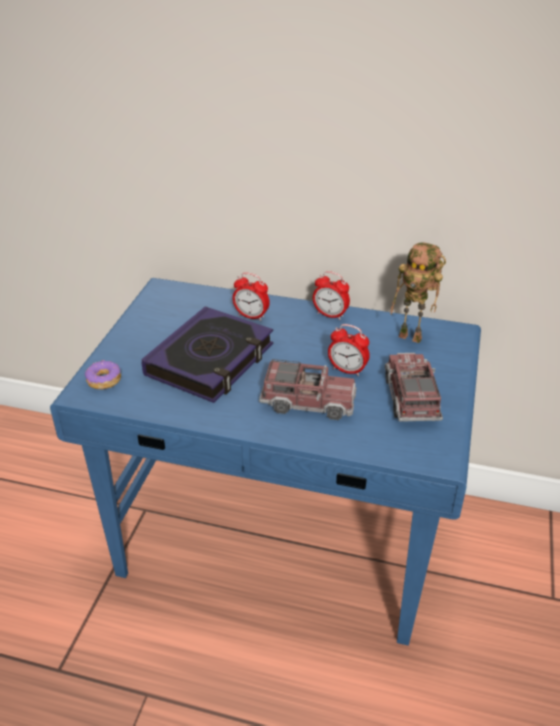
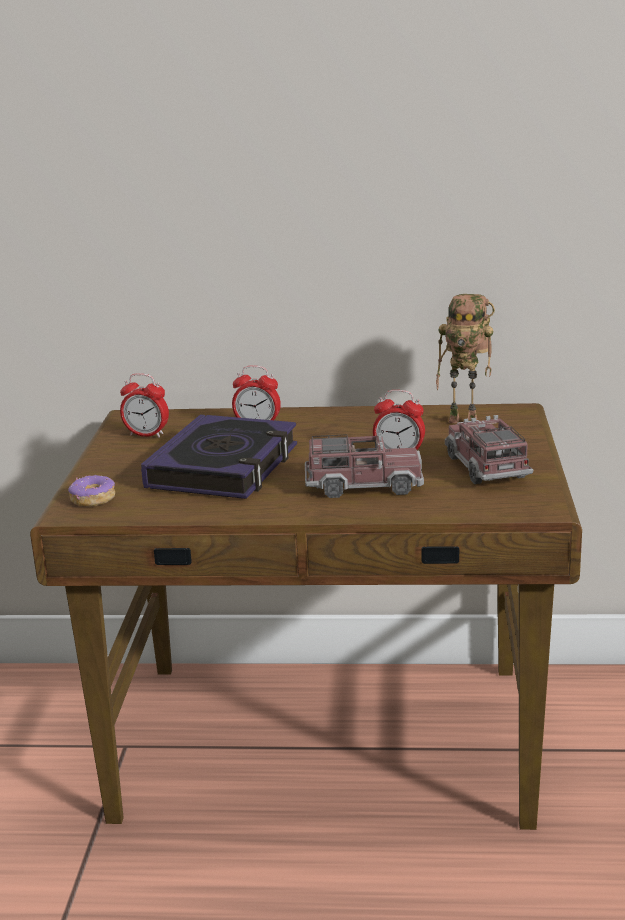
camera: 10 degrees left, 15 degrees down
blue desk [50,278,481,646] -> brown desk [30,403,582,830]
alarm clock [313,271,350,320] -> alarm clock moved to [120,373,169,438]

